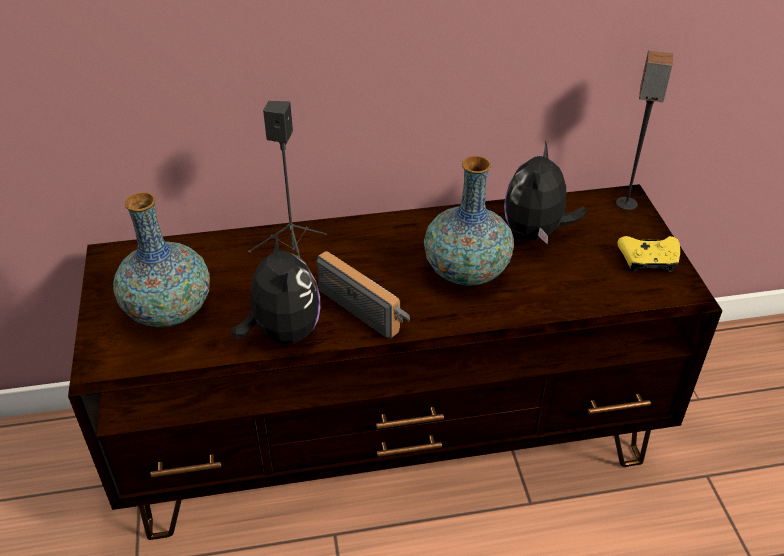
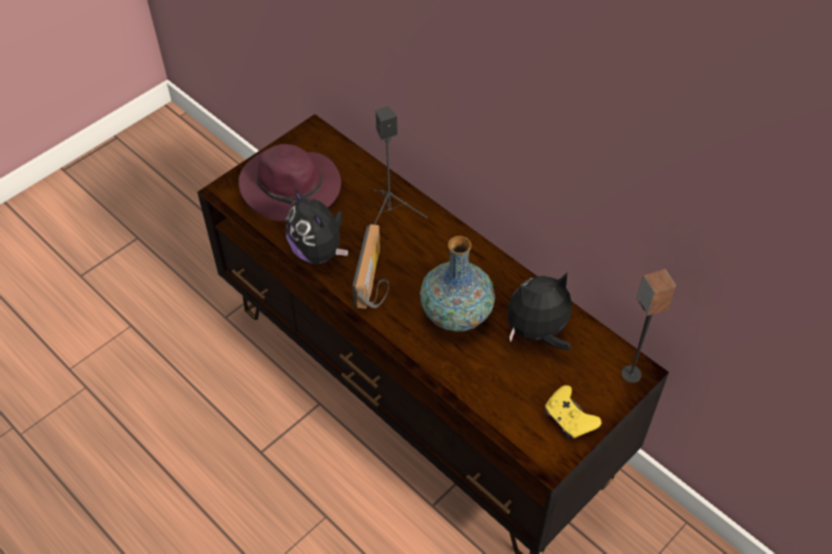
camera: 55 degrees right, 10 degrees up
vase [113,192,210,327] -> purple hat [239,144,341,221]
plush toy [231,232,320,344] -> plush toy turned 105 degrees clockwise [286,188,348,264]

